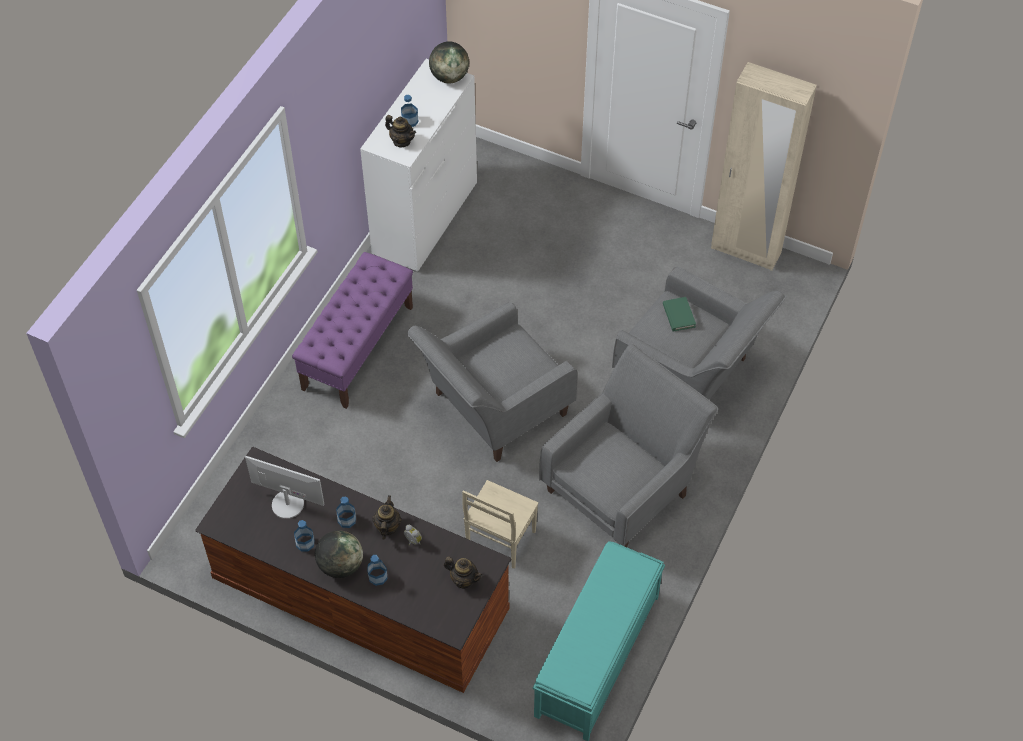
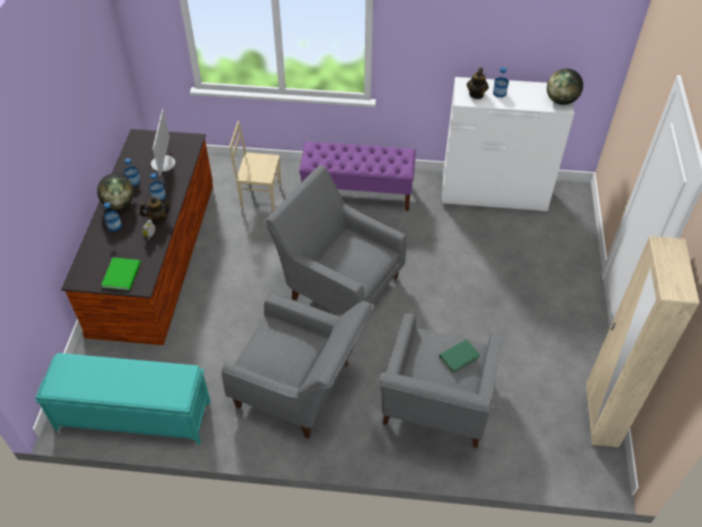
camera: 70 degrees right, 5 degrees down
teapot [444,556,483,589] -> green book [101,258,141,290]
beige chair [462,480,539,569] -> beige chair moved to [229,121,281,212]

